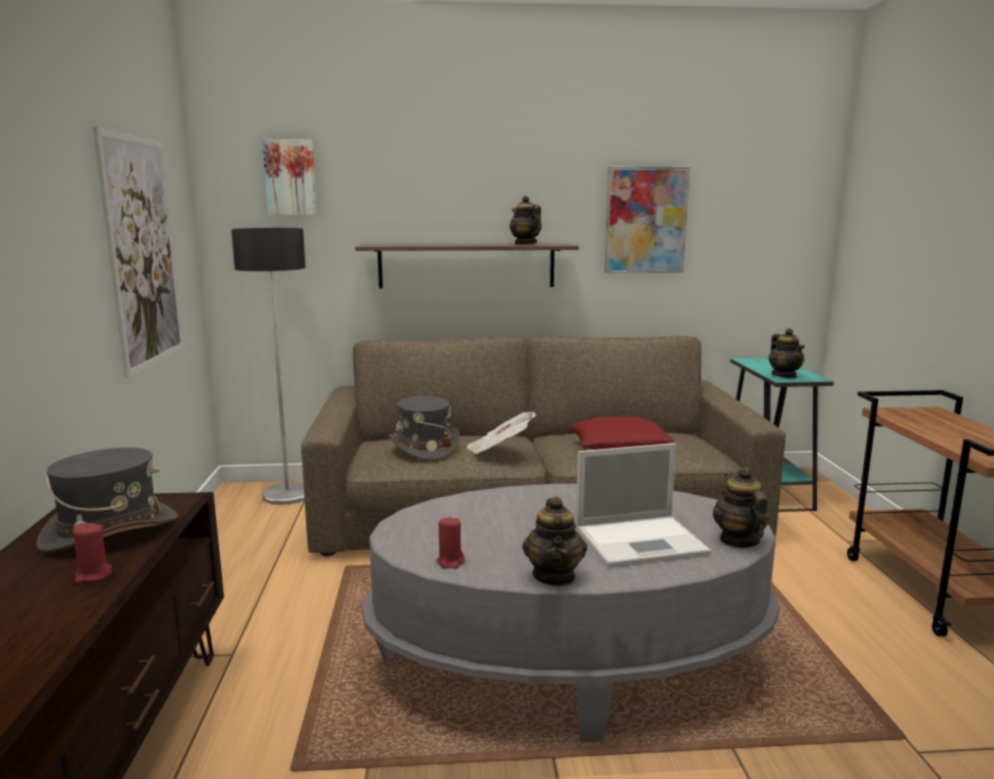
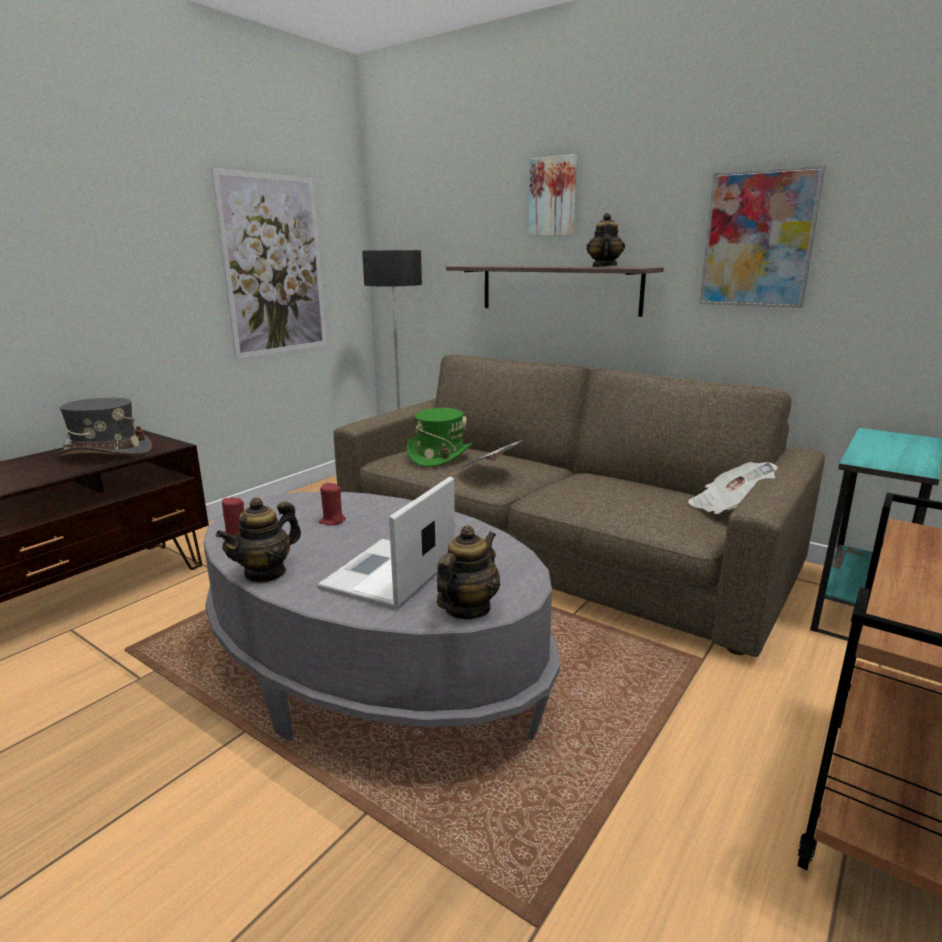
camera: 40 degrees right, 5 degrees up
red candle [73,523,112,583] -> red candle moved to [319,483,346,526]
picture [262,139,317,215] -> picture moved to [529,154,577,236]
grey hat [389,396,460,461] -> green hat [407,408,473,467]
red pillow [570,416,675,450] -> none
laptop [576,443,711,567] -> laptop turned 90 degrees clockwise [317,477,455,609]
teapot [769,328,805,378] -> none
none -> newspaper [688,462,778,514]

